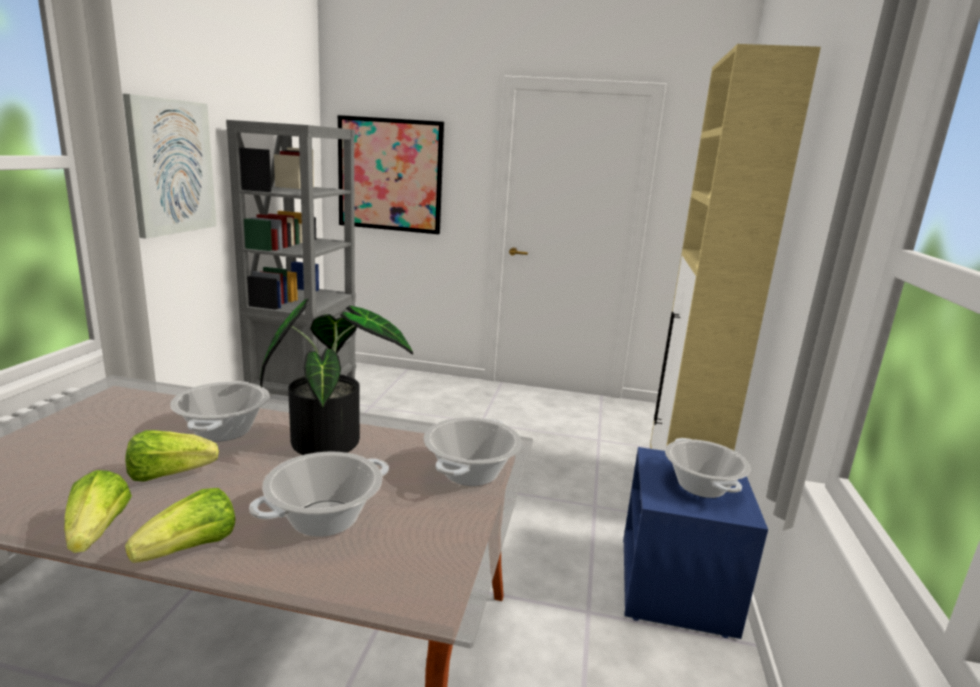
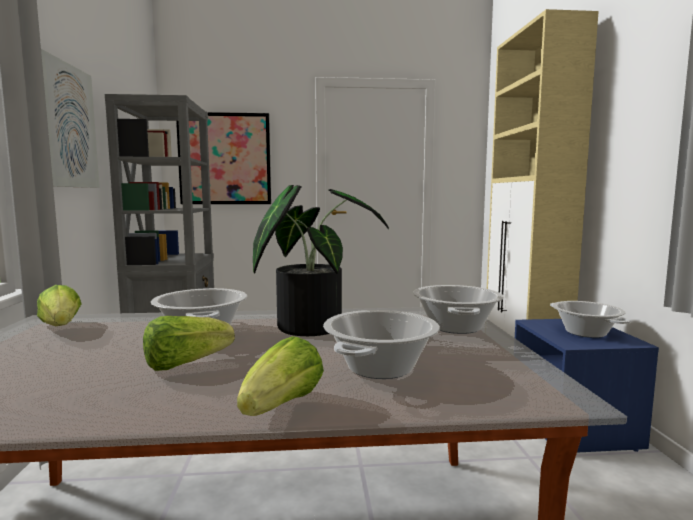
camera: 15 degrees left, 10 degrees down
lettuce [64,470,132,553] -> lettuce moved to [37,285,82,326]

